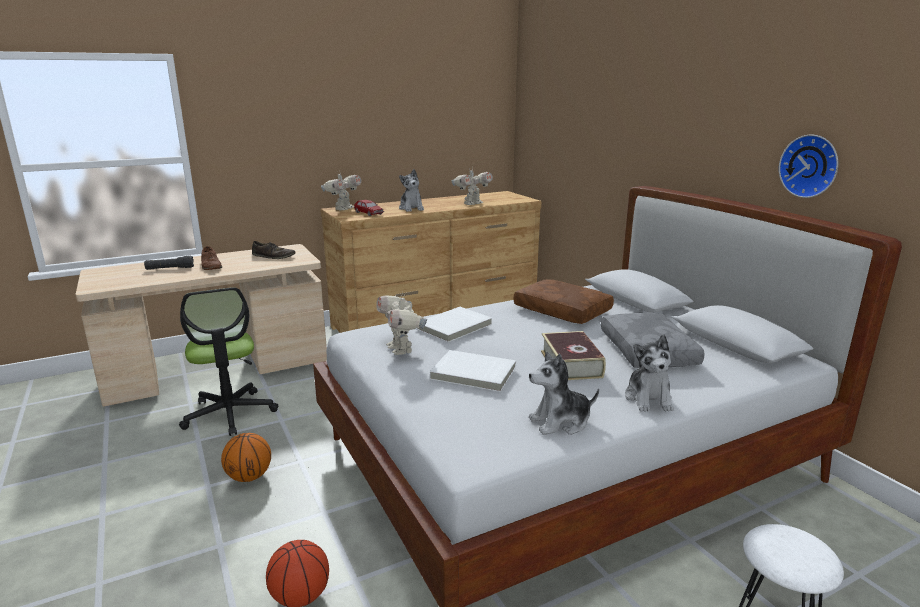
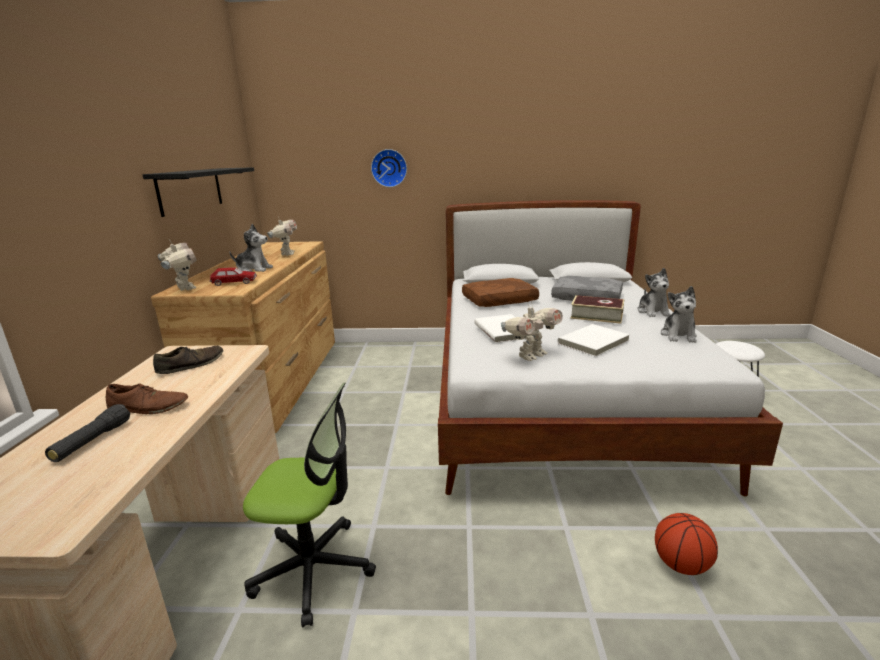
camera: 60 degrees left, 0 degrees up
basketball [221,433,271,482] -> none
toy robot [376,292,427,355] -> toy robot turned 45 degrees counterclockwise [501,301,563,361]
plush toy [625,335,674,412] -> plush toy turned 60 degrees clockwise [637,268,671,317]
wall clock [779,134,838,198] -> wall clock moved to [371,149,407,187]
none -> black shelf [143,167,254,217]

